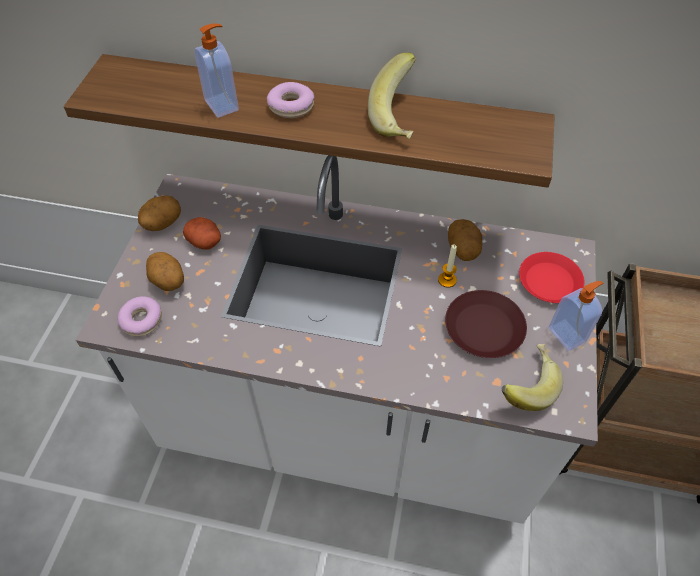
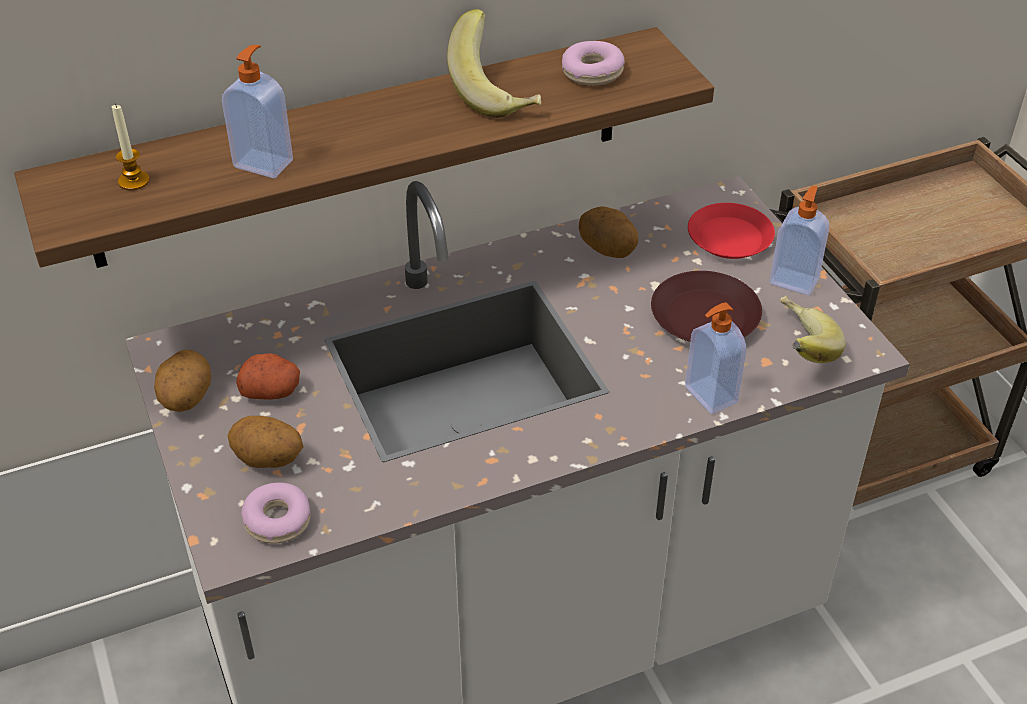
camera: 35 degrees left, 10 degrees down
donut [267,82,314,118] -> donut moved to [562,41,625,85]
candle [438,244,457,288] -> candle moved to [112,104,150,190]
none -> soap dispenser [685,303,746,414]

